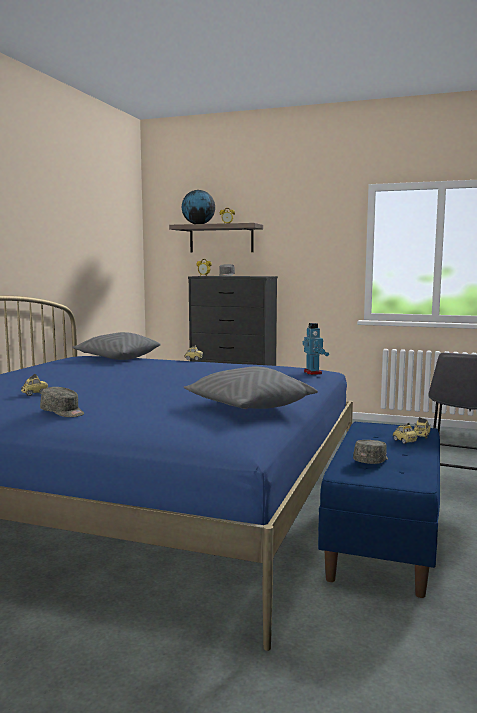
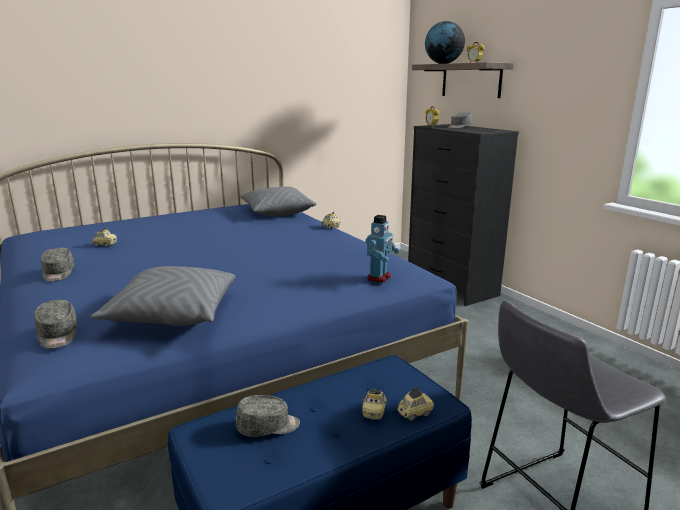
camera: 40 degrees right, 10 degrees up
none -> grey cap [34,300,77,349]

